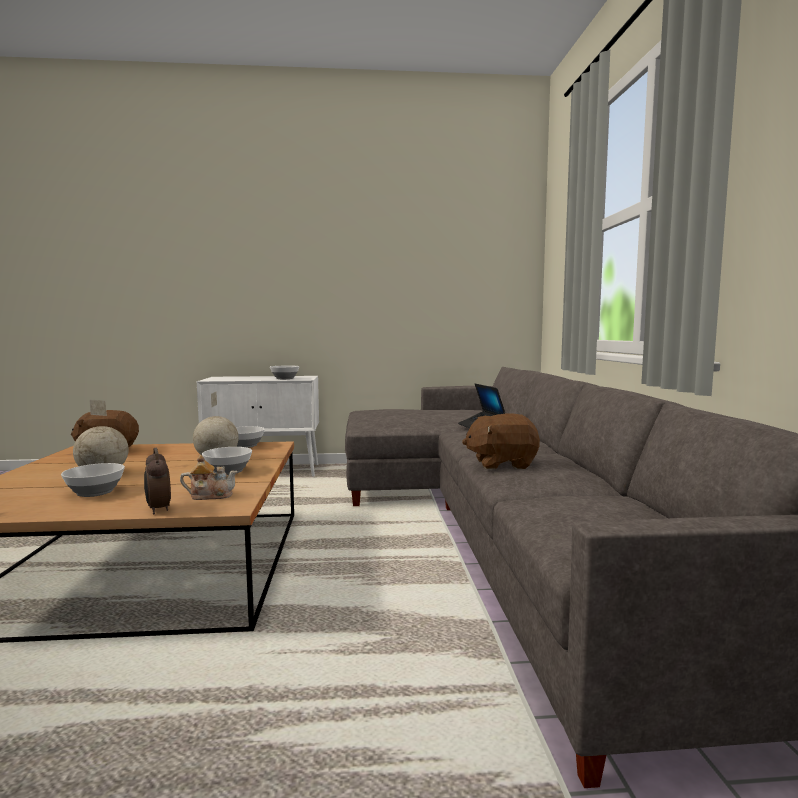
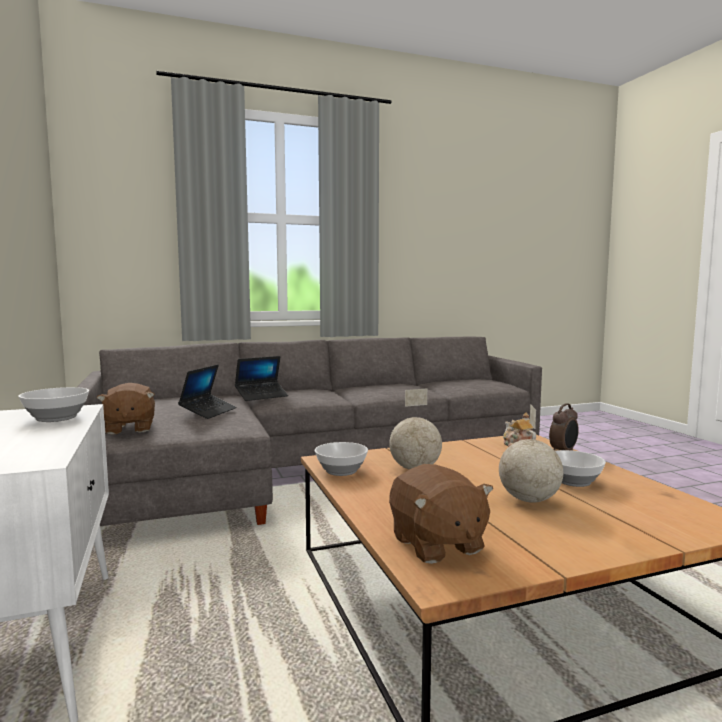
camera: 105 degrees left, 0 degrees up
bowl [202,447,252,475] -> none
brown plush toy [462,413,540,469] -> brown plush toy moved to [97,383,155,435]
none -> laptop [178,365,236,419]

